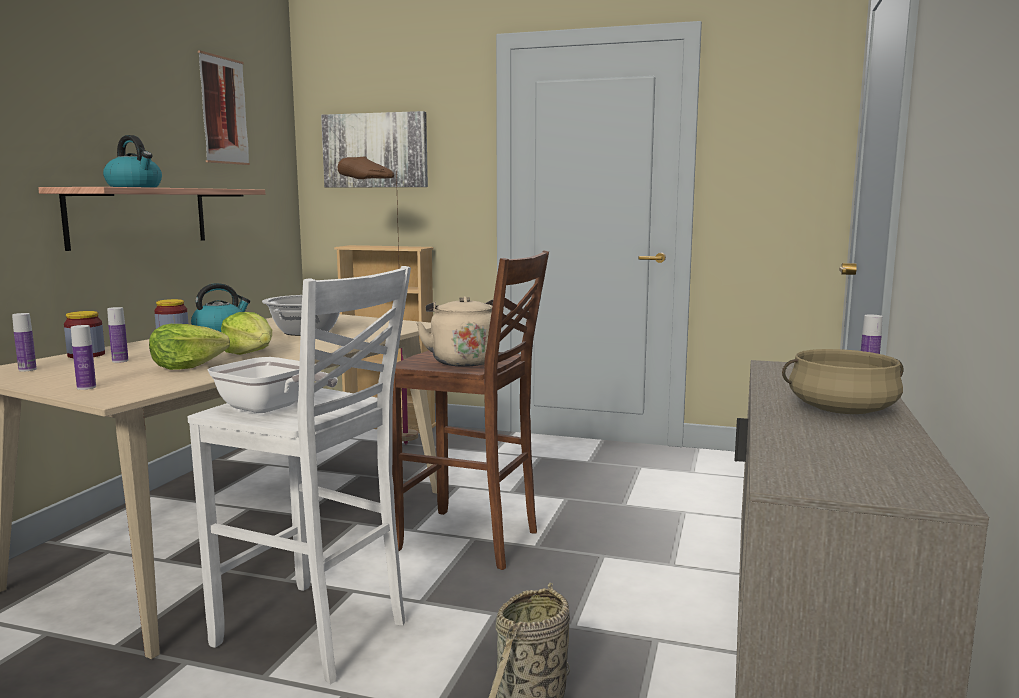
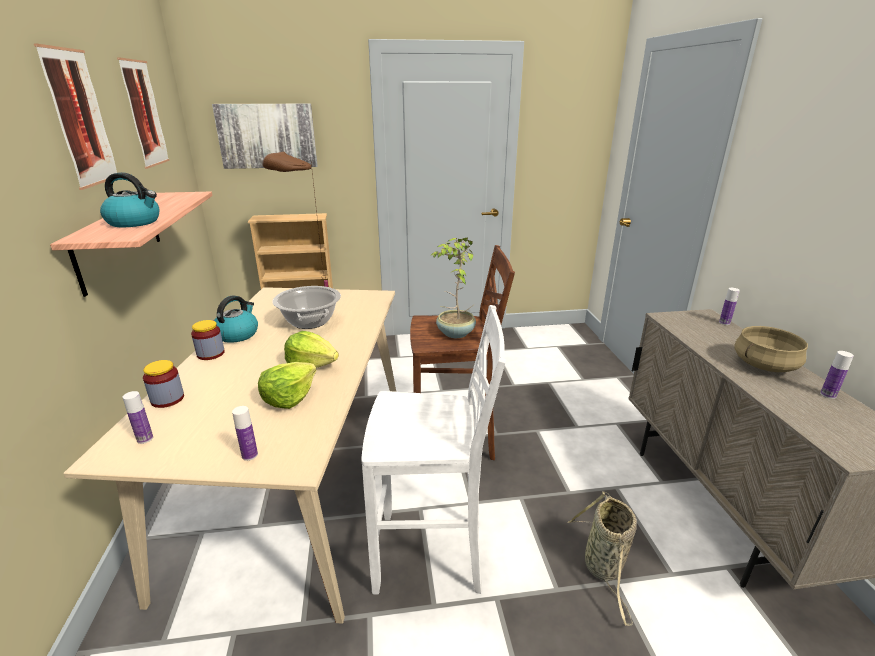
camera: 25 degrees left, 15 degrees up
bottle [107,307,128,363] -> bottle moved to [820,351,854,399]
frying pan [208,357,338,413] -> none
beige kettle [416,296,493,367] -> potted plant [431,237,476,338]
none -> picture [34,44,117,190]

